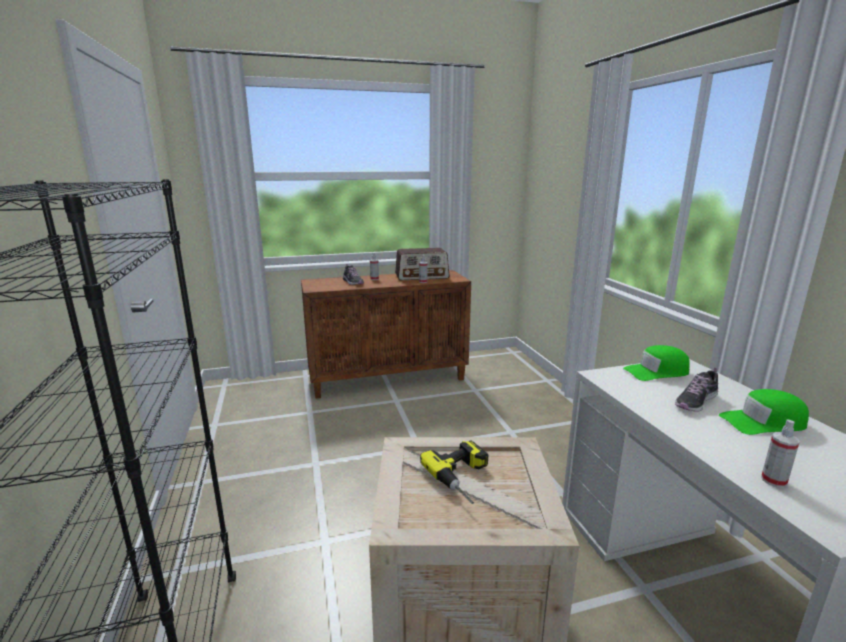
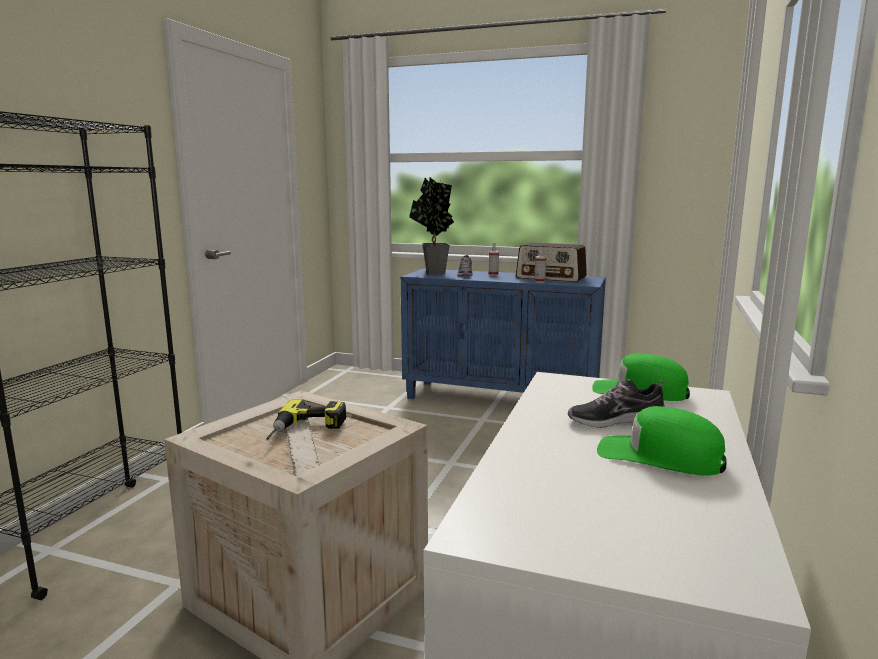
camera: 35 degrees right, 5 degrees down
brown cabinet [301,270,471,399] -> blue cabinet [401,268,606,399]
spray bottle [761,419,800,488] -> none
none -> potted plant [409,177,454,275]

